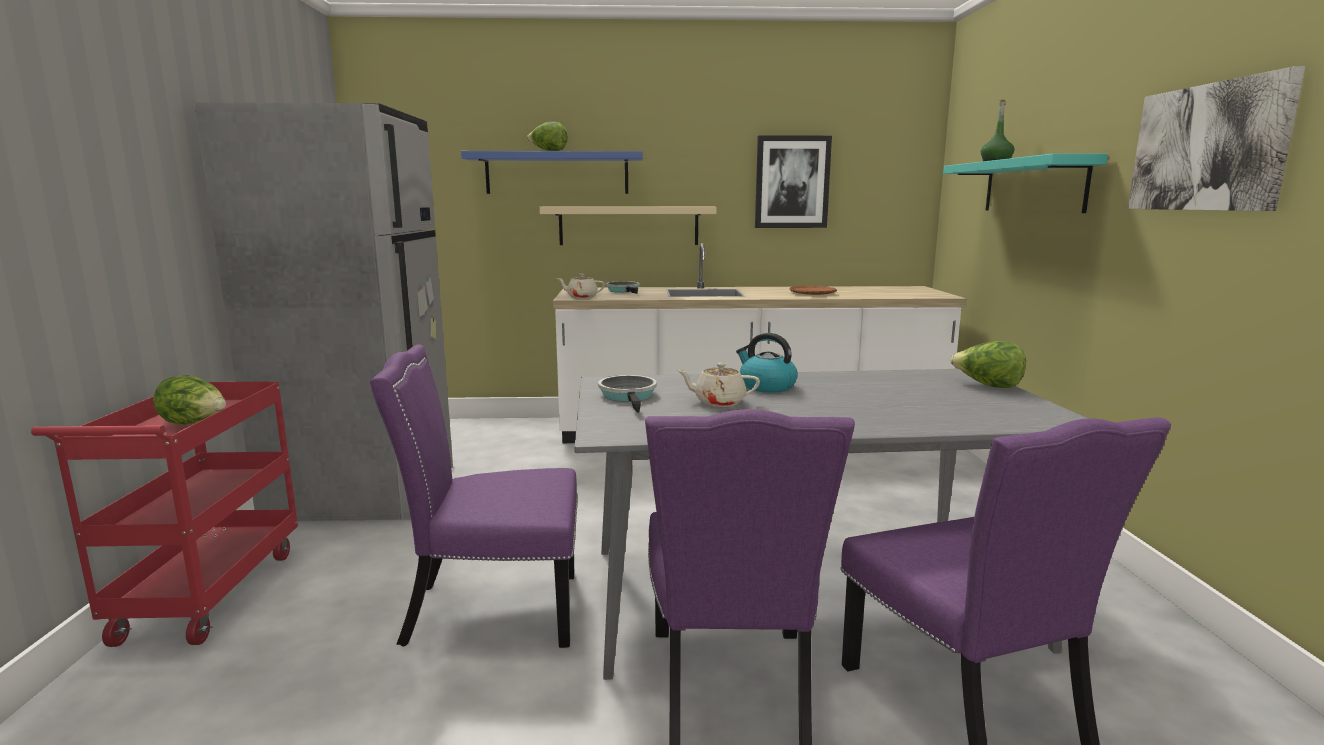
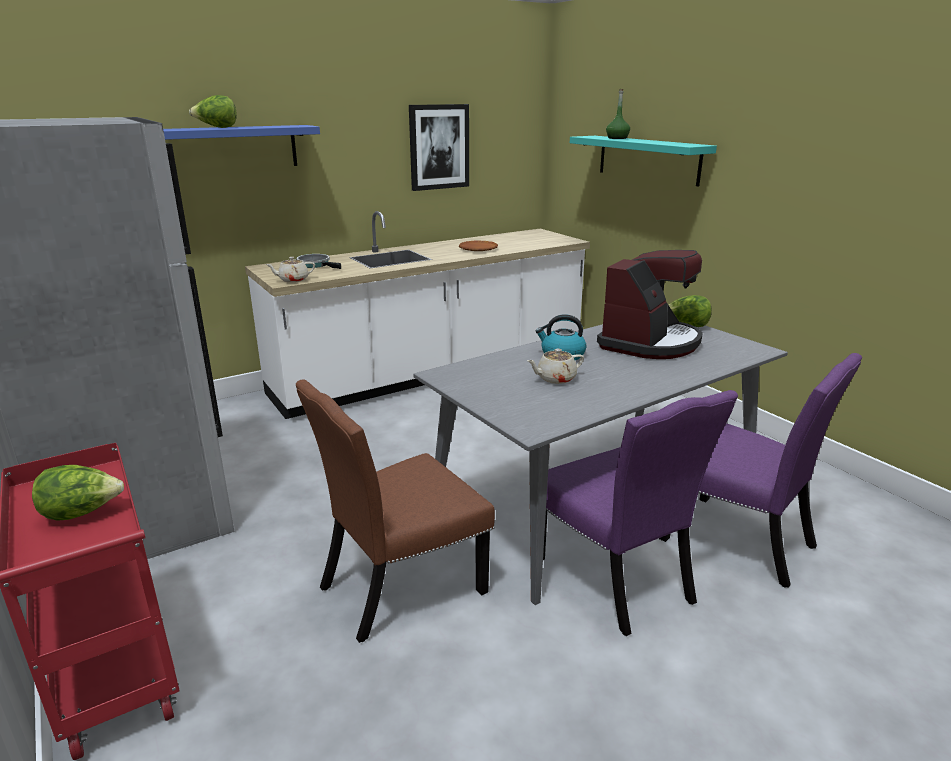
camera: 30 degrees left, 10 degrees up
purple chair [370,345,578,648] -> brown chair [296,379,495,643]
beige shelf [539,206,716,245] -> none
frying pan [598,375,657,413] -> none
picture [1128,66,1305,211] -> none
none -> coffee machine [597,250,703,359]

